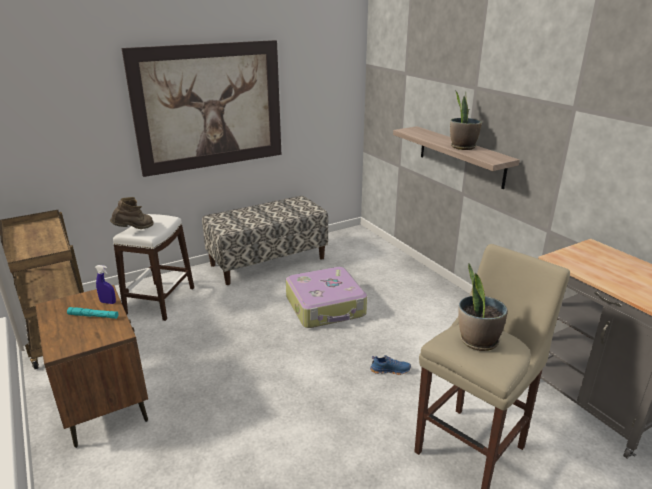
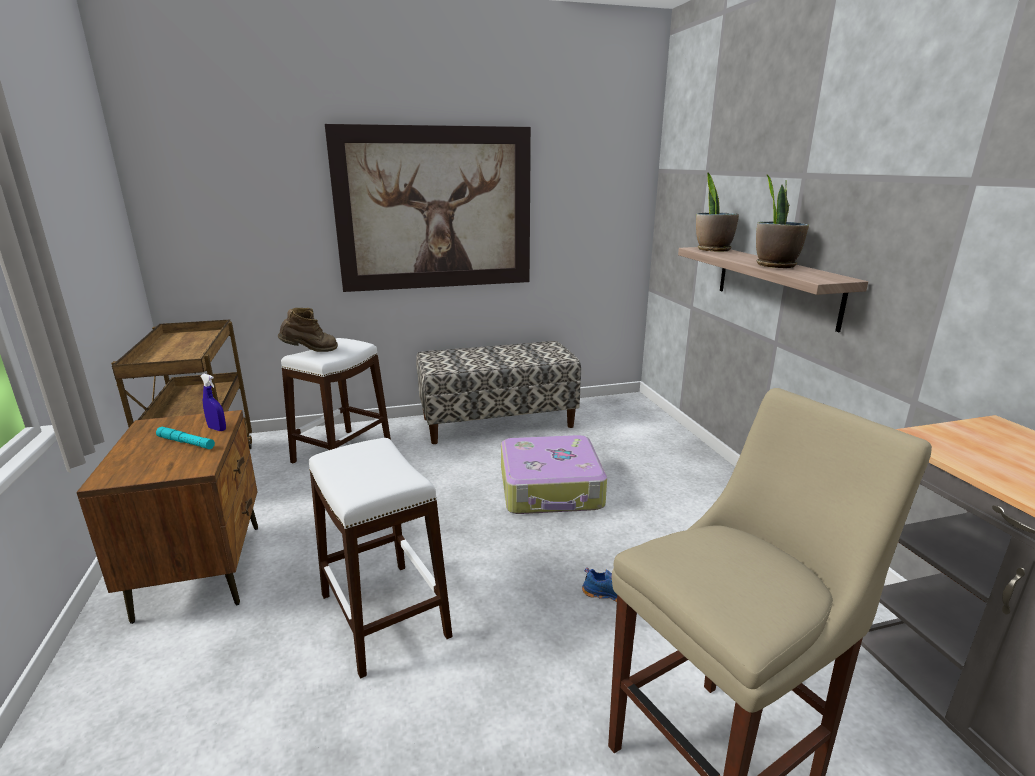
camera: 15 degrees right, 5 degrees down
potted plant [458,263,508,351] -> potted plant moved to [696,172,739,252]
none -> white stool [309,438,453,679]

